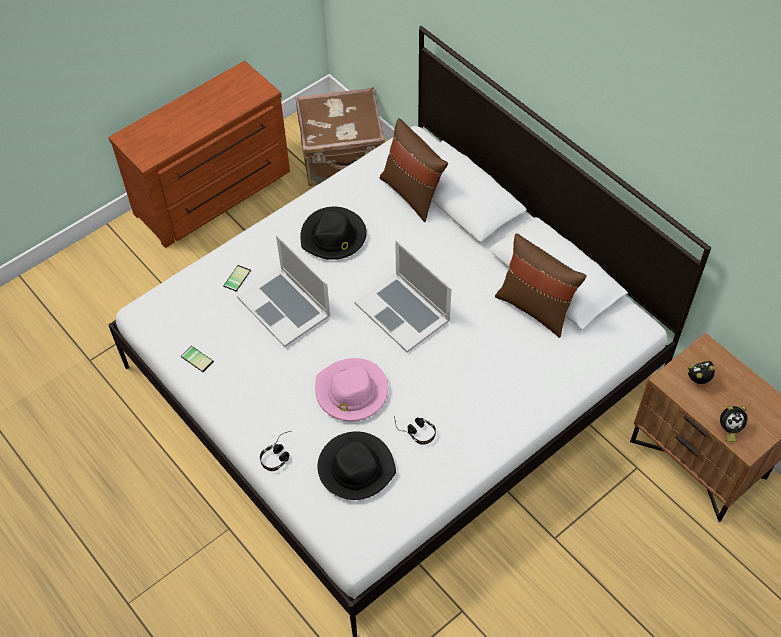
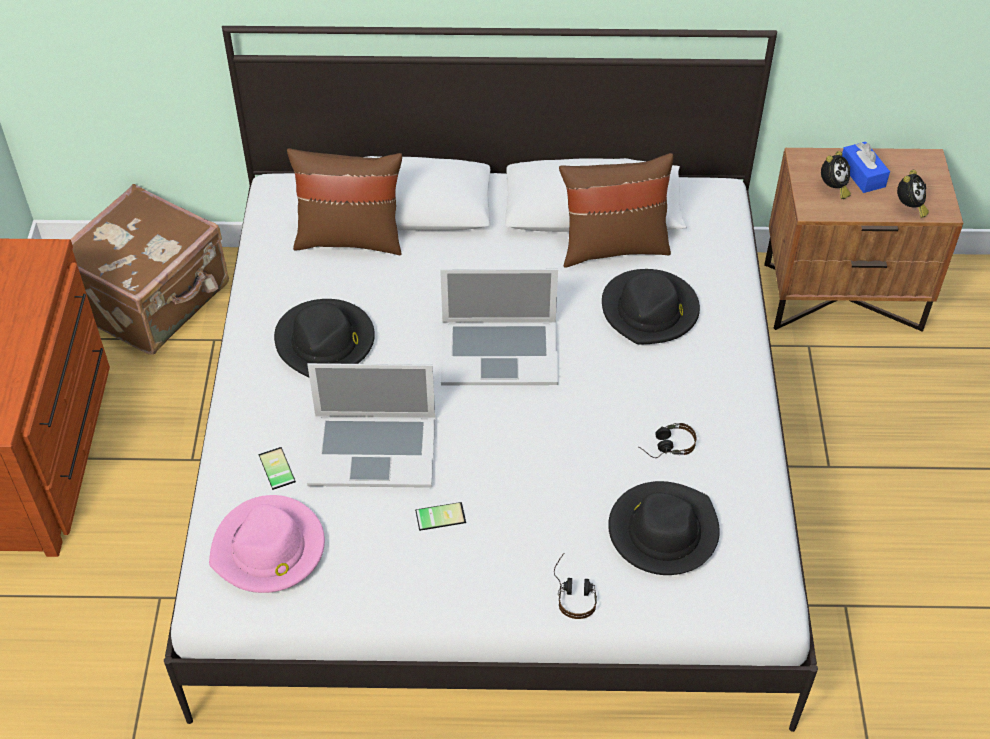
camera: 50 degrees left, 5 degrees down
phone [181,346,214,372] -> phone moved to [415,502,466,531]
pink hat [315,358,388,421] -> pink hat moved to [209,495,325,593]
alarm clock [688,361,715,384] -> alarm clock turned 150 degrees counterclockwise [821,151,851,199]
none -> black hat [602,269,700,345]
none -> blue tissue box [842,142,890,193]

